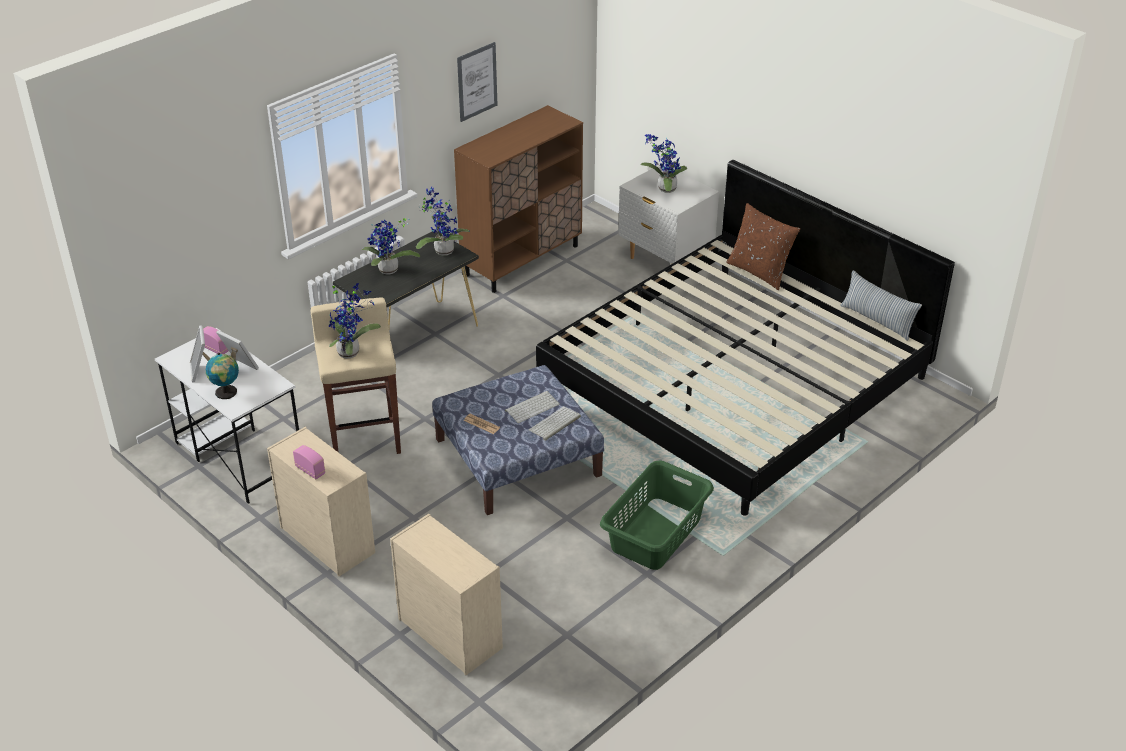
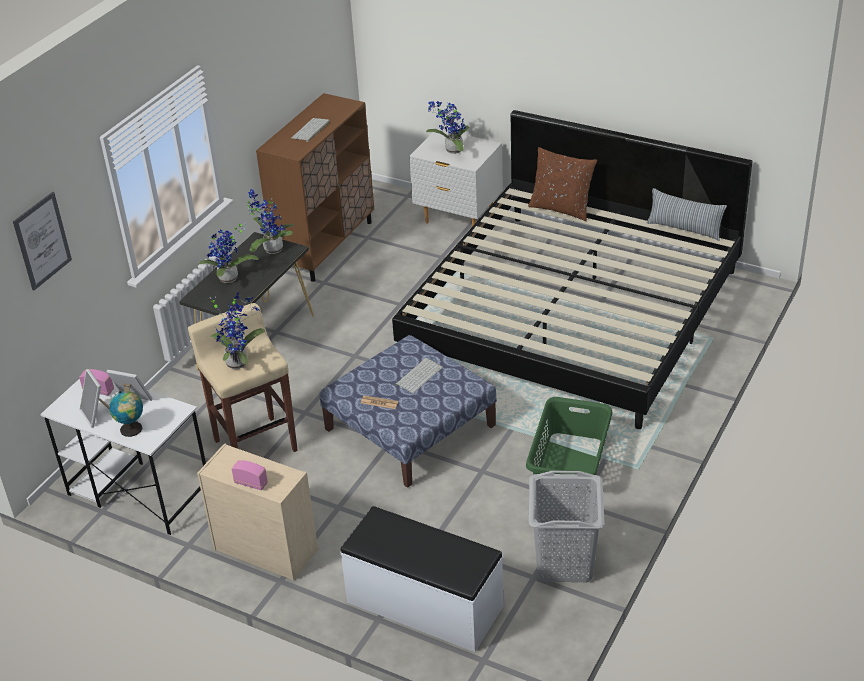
camera: 15 degrees left, 0 degrees up
beige dresser [390,514,503,675] -> white bench [340,506,503,652]
picture [457,42,497,122] -> picture moved to [13,192,72,291]
keyboard [528,406,581,441] -> keyboard moved to [291,118,330,142]
none -> grey laundry basket [529,471,604,582]

